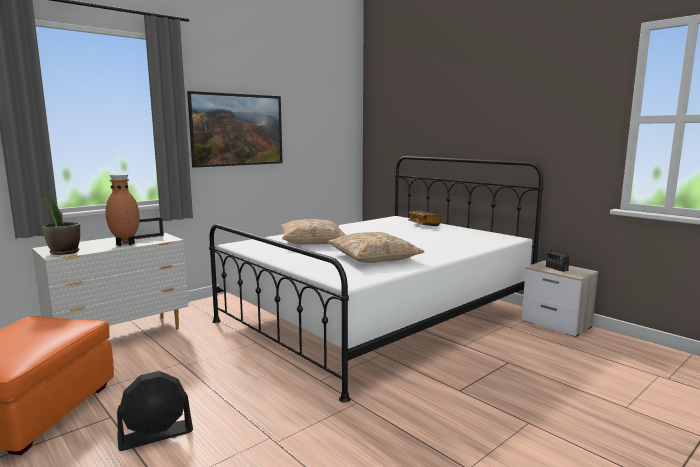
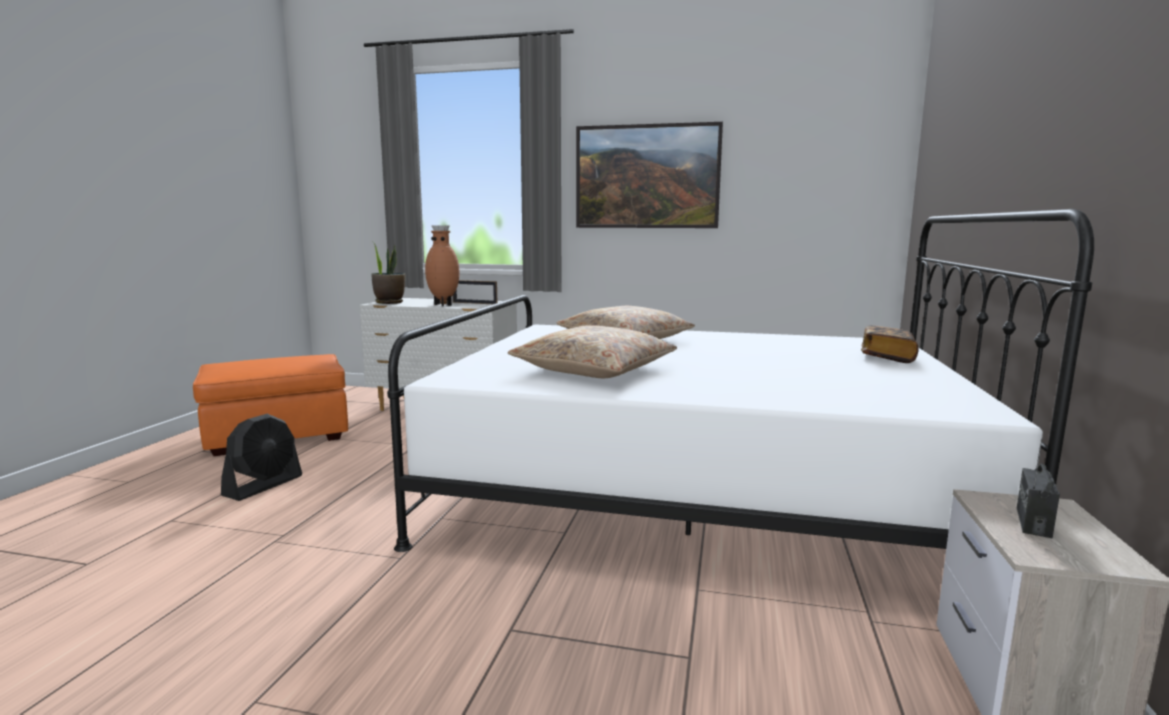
camera: 55 degrees right, 0 degrees up
black fan [117,371,193,451] -> black fan turned 90 degrees counterclockwise [221,414,302,501]

